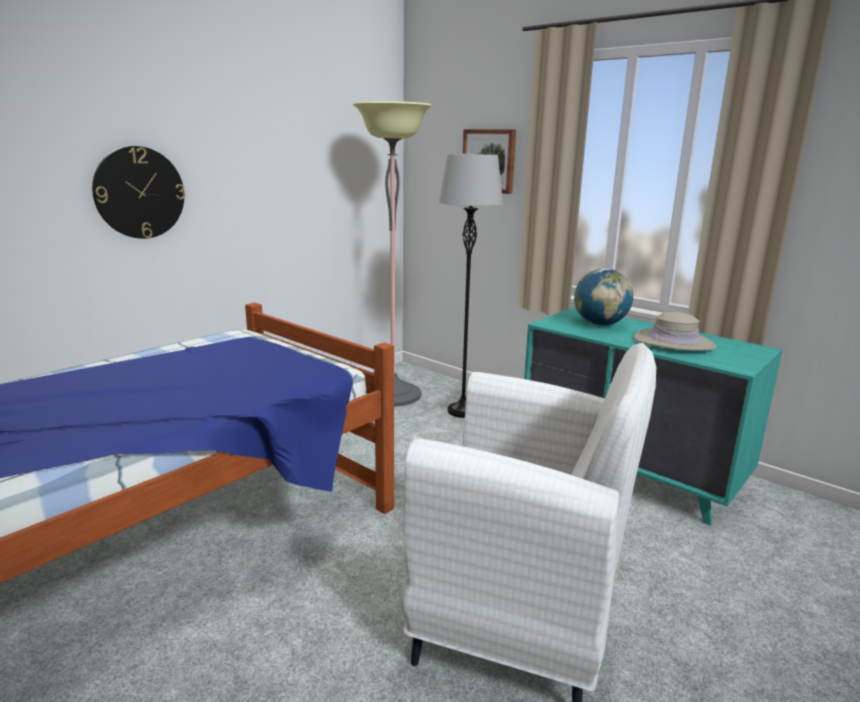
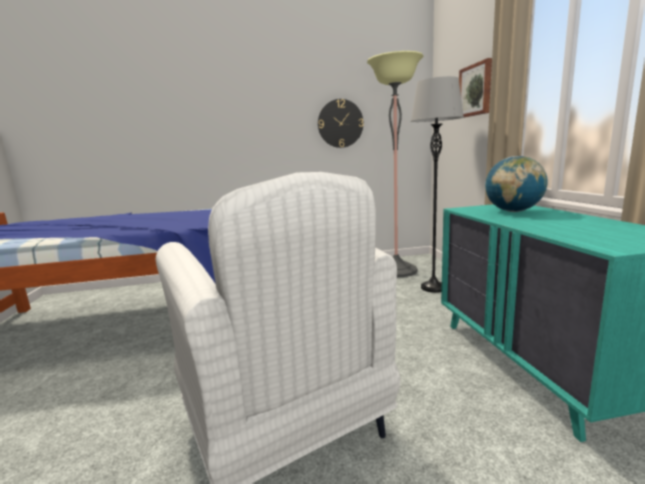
camera: 40 degrees right, 5 degrees down
wall clock [92,146,185,239] -> wall clock moved to [318,99,364,148]
beige hat [634,312,717,350] -> none

